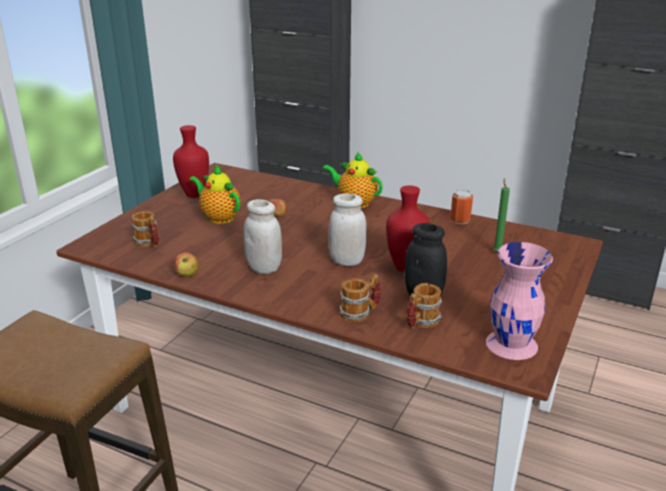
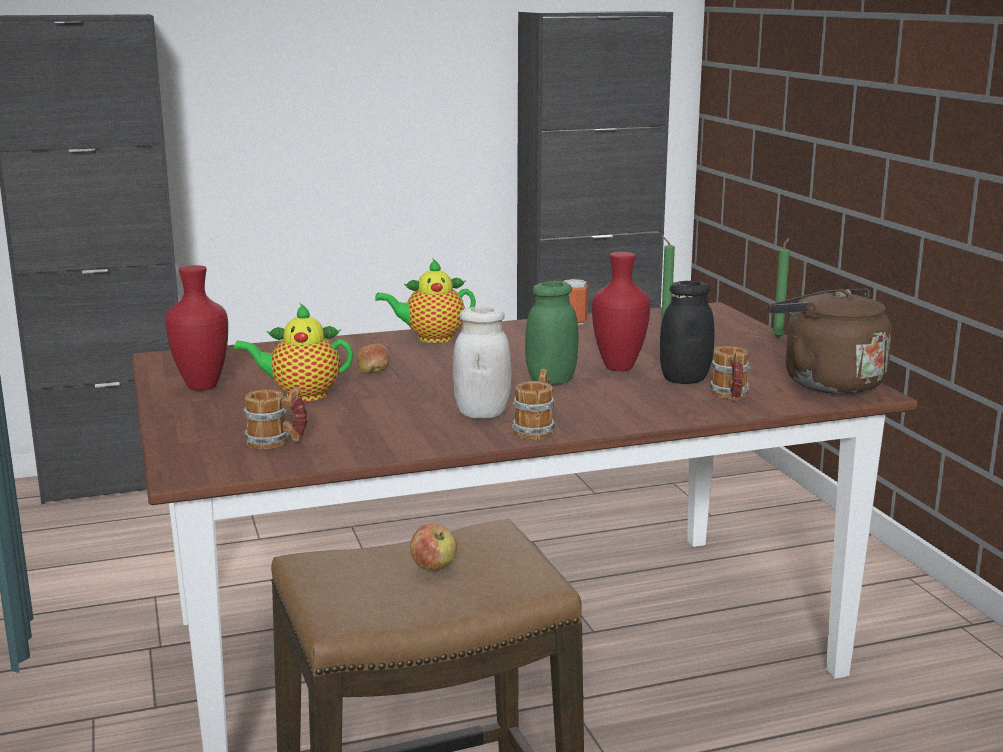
camera: 45 degrees left, 10 degrees down
apple [173,252,198,277] -> apple moved to [410,524,457,571]
white jar [328,193,367,266] -> green jar [525,281,579,385]
mug [340,274,381,322] -> mug moved to [512,369,555,440]
pink vase [486,242,553,360] -> brown kettle [769,289,892,394]
none -> green candle [772,238,790,338]

